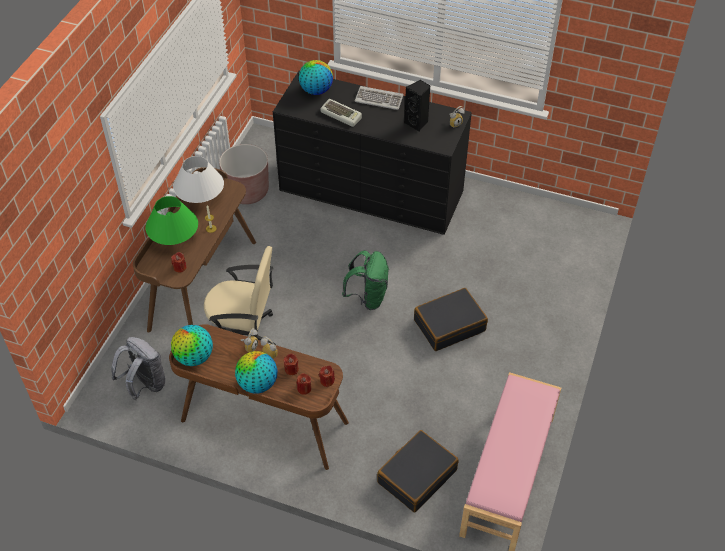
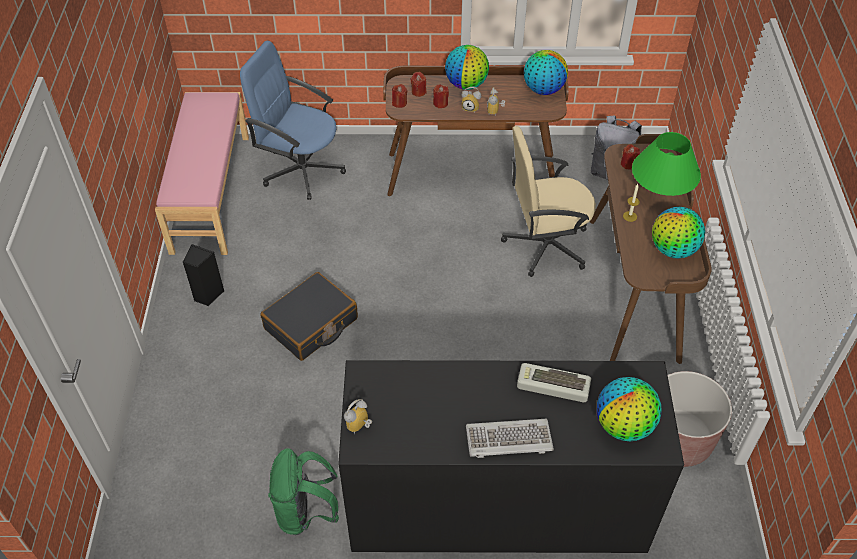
camera: 160 degrees right, 0 degrees up
white table lamp [173,156,224,203] -> globe [652,207,705,258]
green backpack [342,251,389,310] -> green backpack moved to [268,448,339,535]
black suitcase [377,430,459,512] -> blue office chair [240,41,346,200]
black speaker [404,80,430,132] -> black speaker moved to [182,244,224,306]

